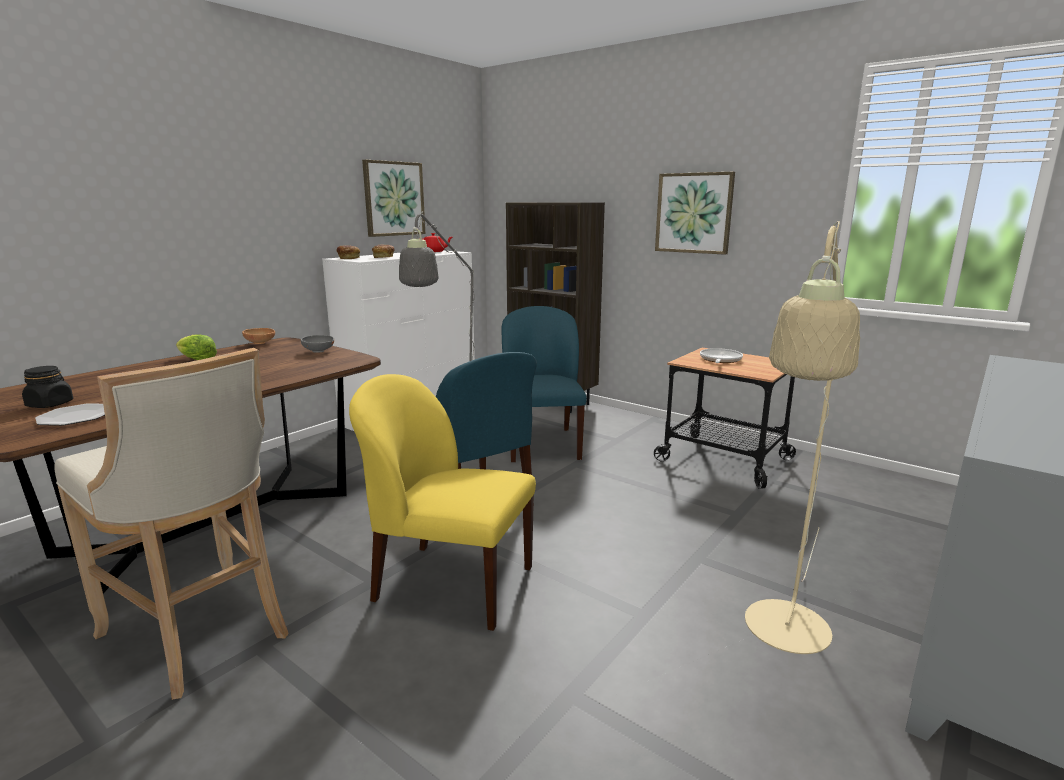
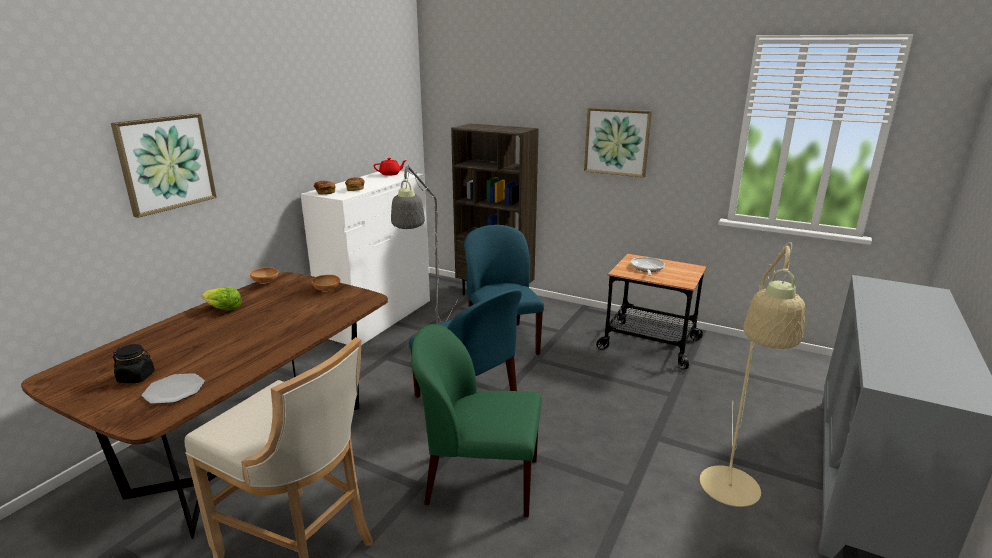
camera: 10 degrees left, 5 degrees up
grey bowl [301,335,334,353] -> brown bowl [312,275,340,292]
yellow chair [349,374,536,631] -> green chair [411,324,542,517]
picture [362,160,425,237] -> picture moved to [111,113,217,218]

